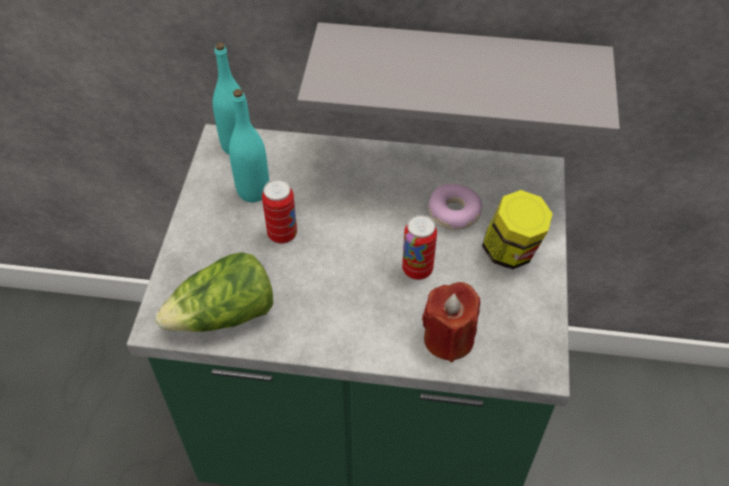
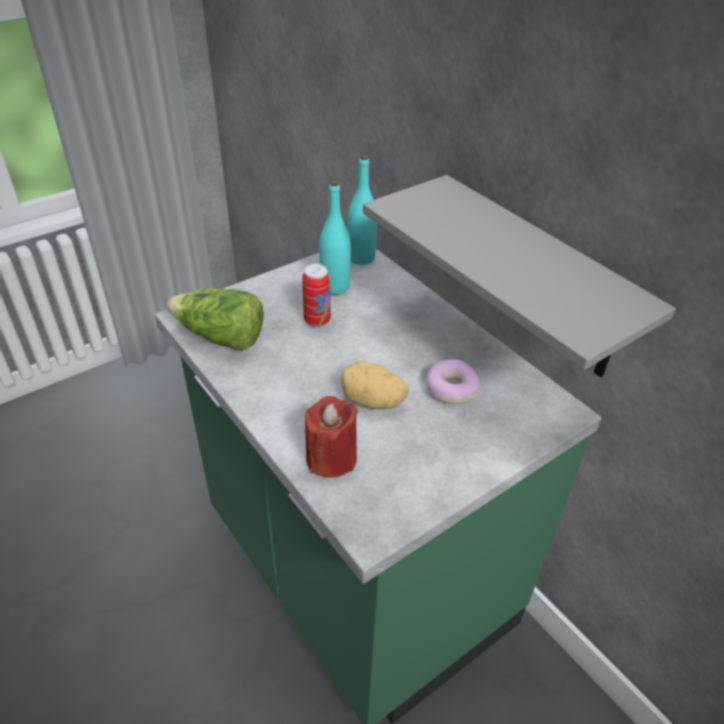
camera: 45 degrees right, 10 degrees down
can [402,215,437,280] -> potato [341,361,409,409]
jar [482,190,553,270] -> none

